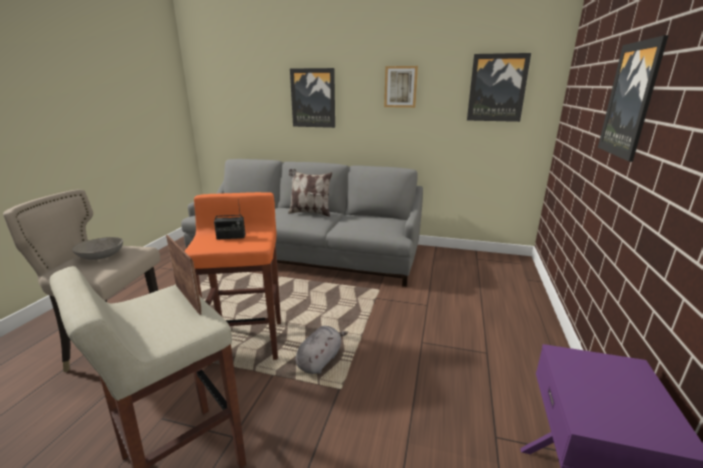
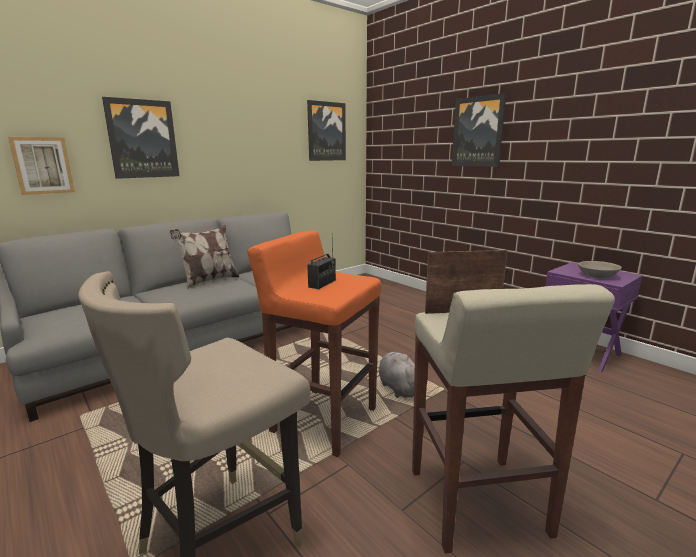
camera: 55 degrees left, 5 degrees down
grey bowl [72,237,123,260] -> grey bowl moved to [578,261,622,278]
picture [384,66,418,108] -> picture moved to [8,137,75,195]

